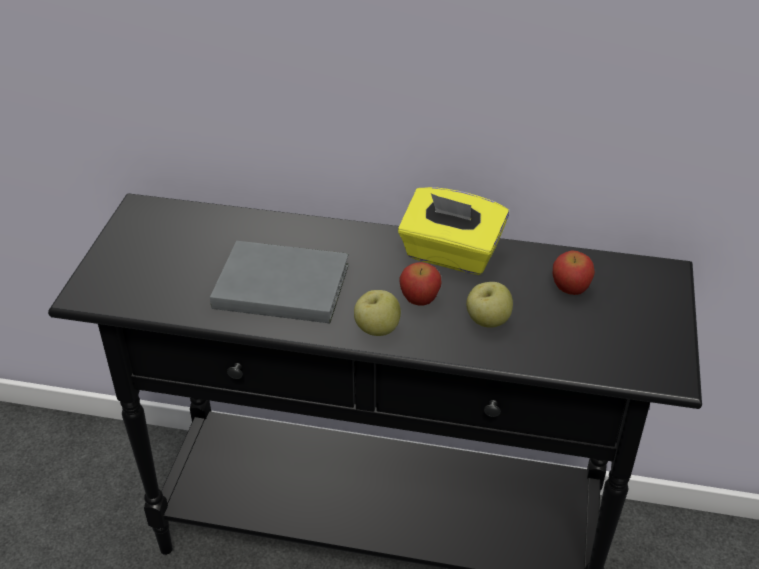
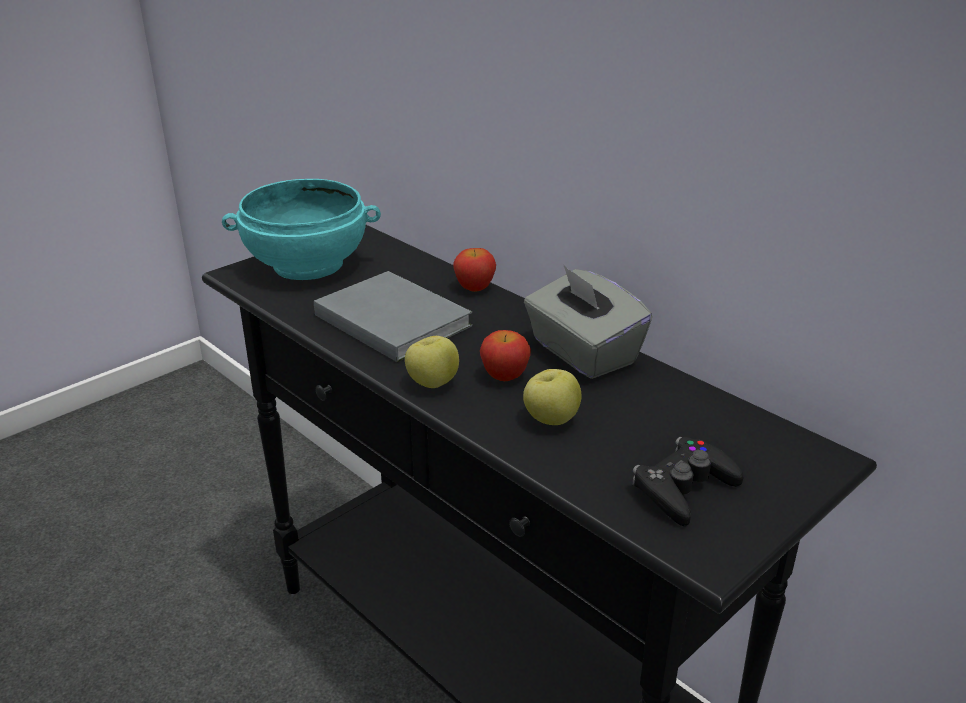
camera: 35 degrees right, 10 degrees down
yellow tissue box [398,187,509,275] -> grey tissue box [524,264,652,379]
apple [553,250,595,295] -> apple moved to [453,248,496,292]
none -> turquoise bowl [222,179,381,280]
none -> black game controller [632,437,743,526]

